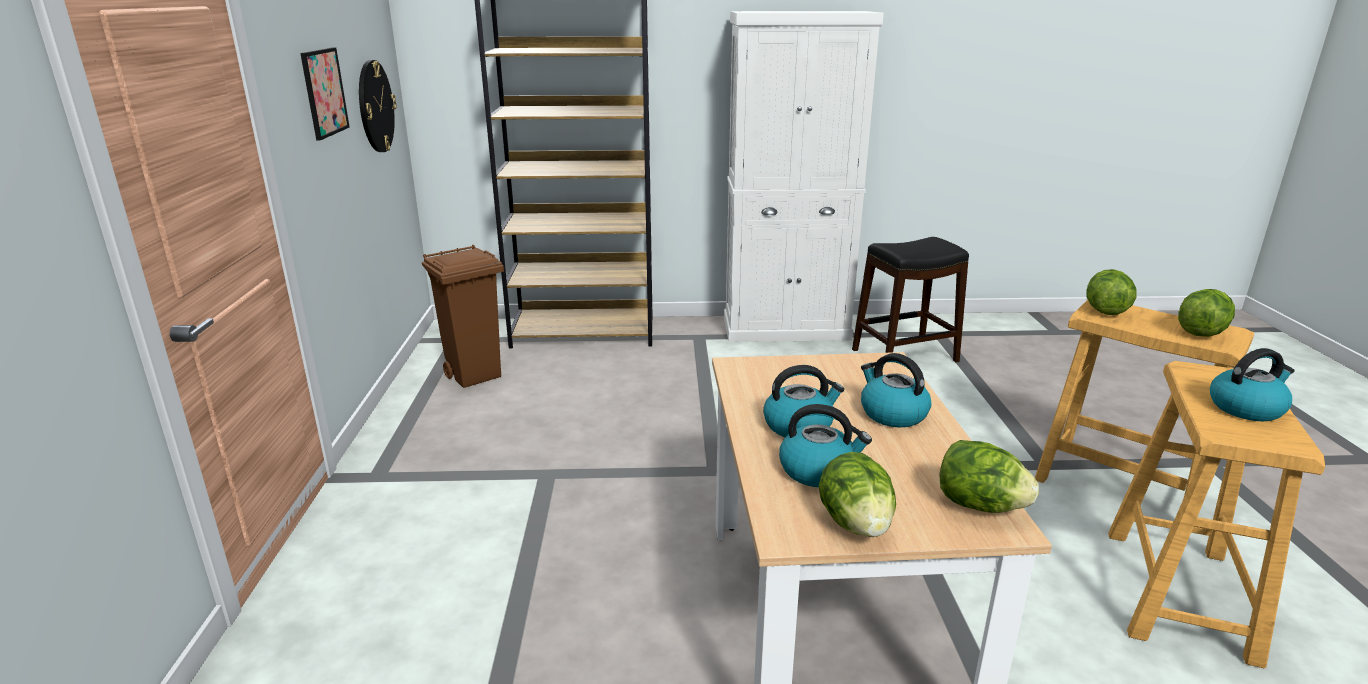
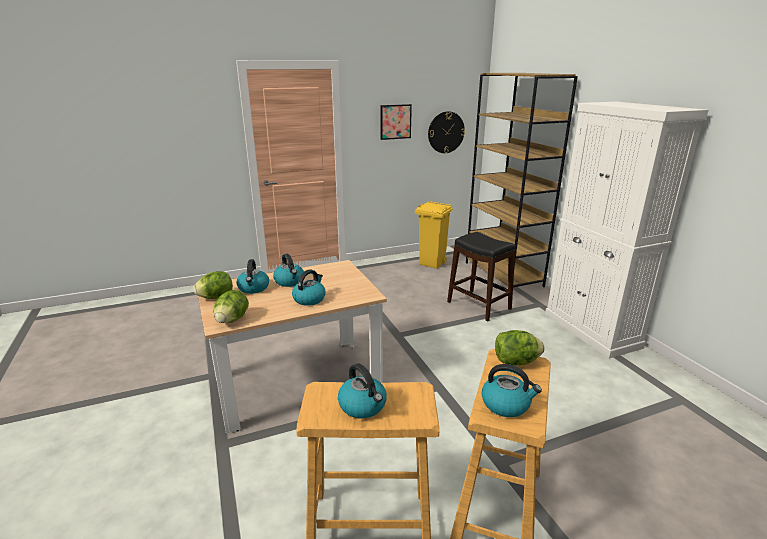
camera: 70 degrees right, 0 degrees up
brown trash can [422,245,504,388] -> yellow trash can [415,201,453,269]
black stool [852,237,969,362] -> black stool moved to [447,232,516,321]
lettuce [1178,289,1235,337] -> kettle [482,364,542,417]

